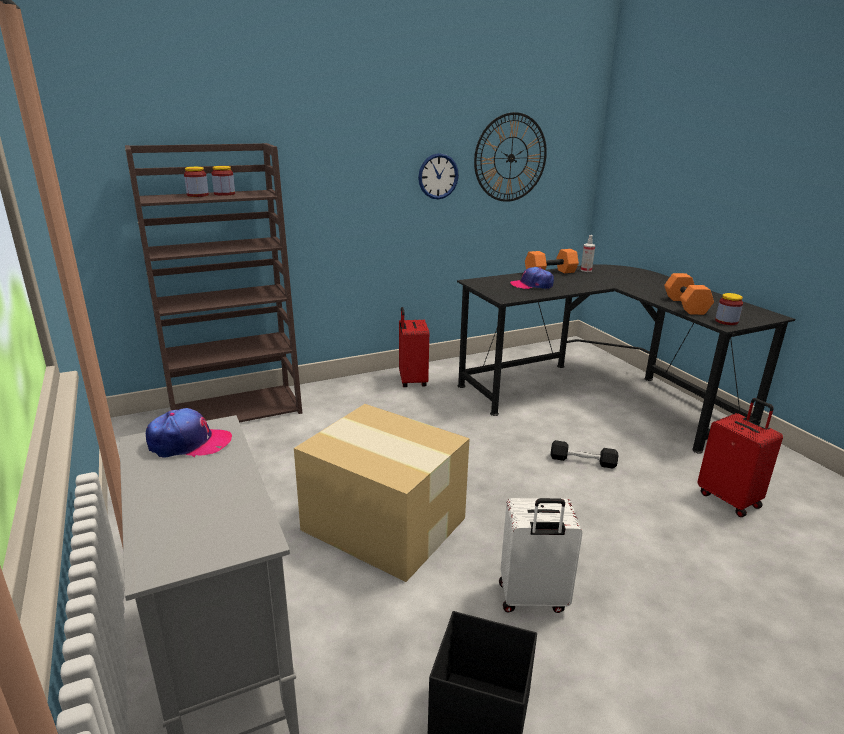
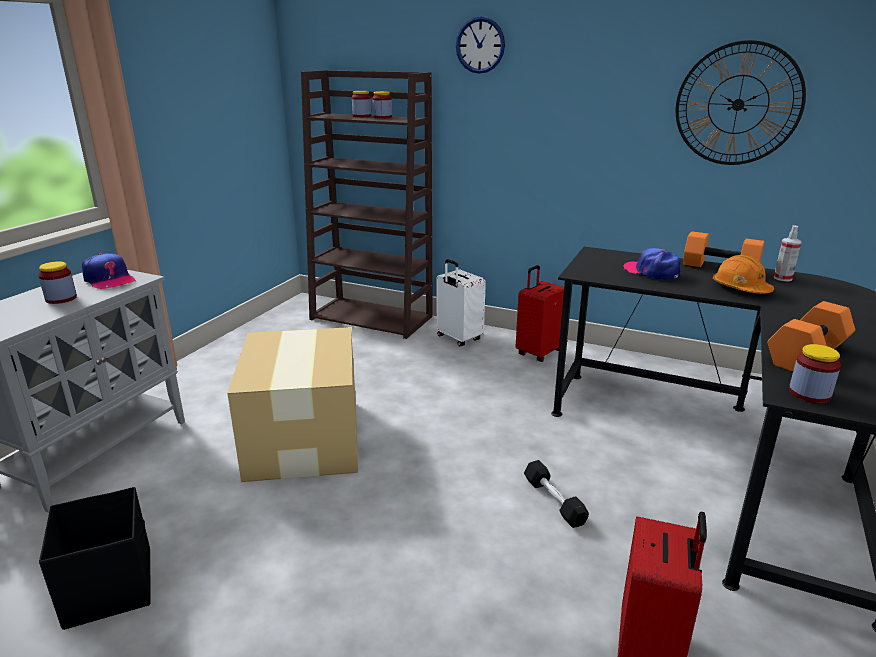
camera: 50 degrees right, 0 degrees up
wall clock [418,153,459,199] -> wall clock moved to [456,16,505,74]
white suitcase [499,498,583,613] -> white suitcase moved to [437,259,486,346]
none -> jar [38,261,77,304]
none -> orange hard hat [713,255,774,294]

